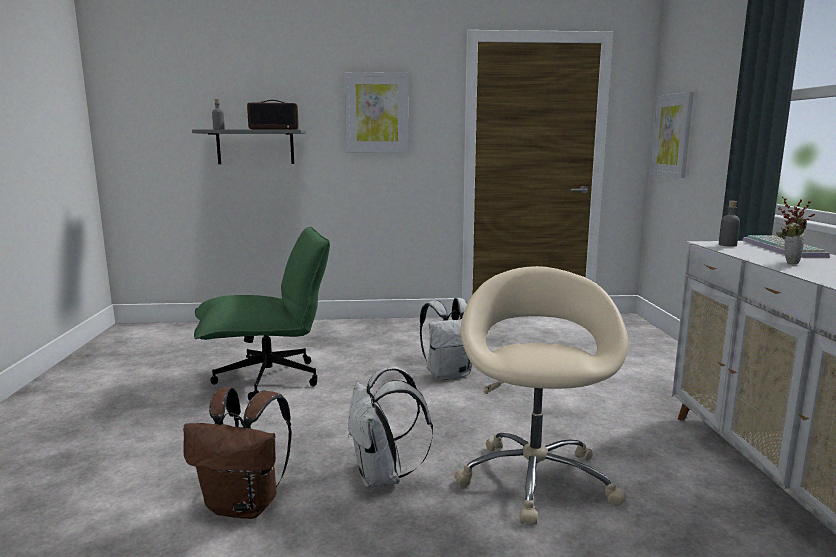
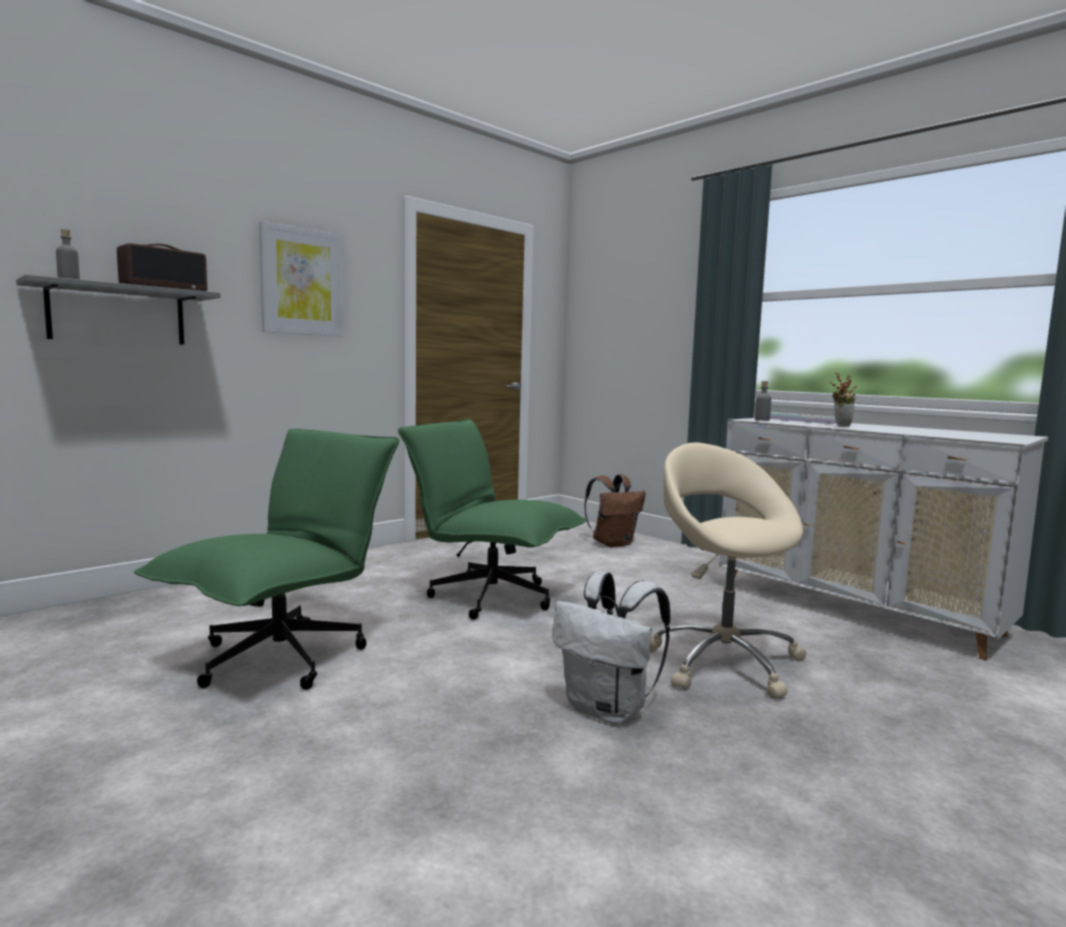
camera: 40 degrees left, 5 degrees down
brown backpack [183,387,292,519] -> brown backpack moved to [584,474,646,547]
white backpack [420,298,472,380] -> green office chair [398,419,587,620]
picture [650,91,694,178] -> none

